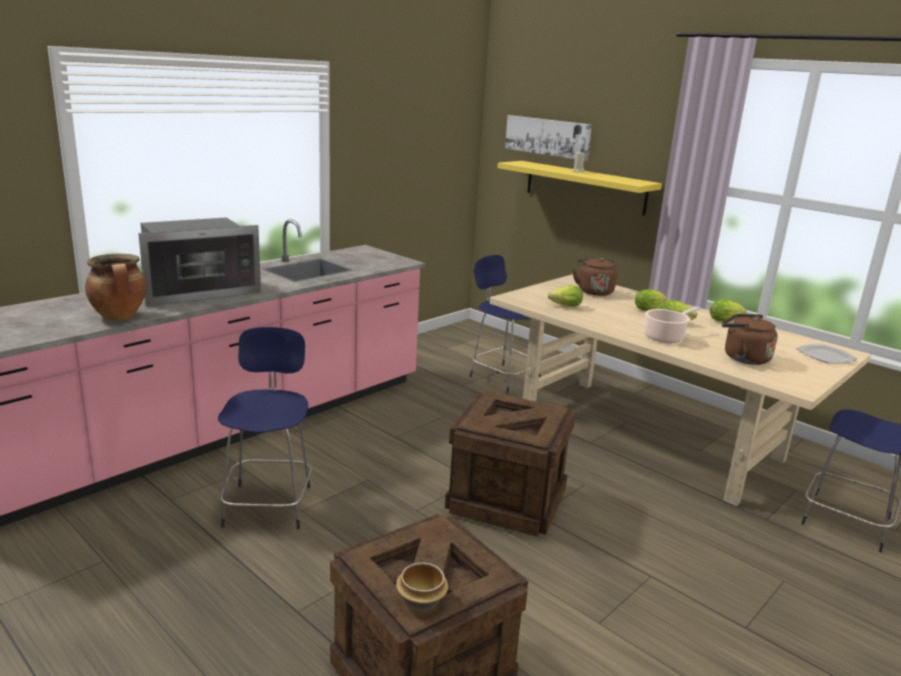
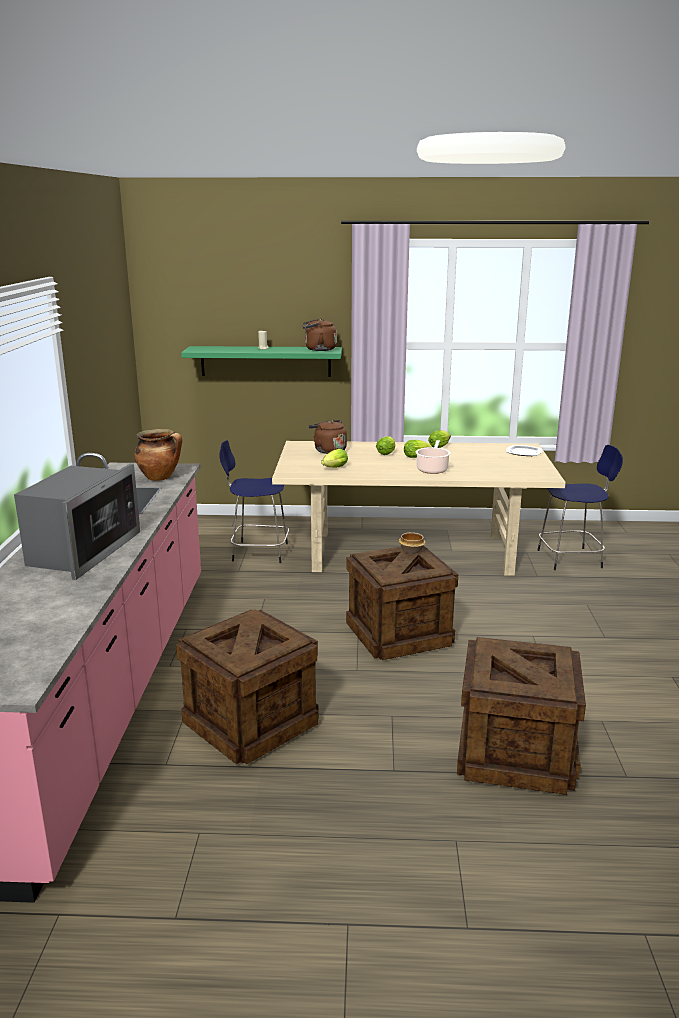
camera: 40 degrees left, 0 degrees up
cooking pot [85,254,147,321] -> cooking pot moved to [135,429,182,481]
blue stool [218,327,312,529] -> crate [176,609,319,764]
bowl [396,562,448,611] -> bowl moved to [398,532,426,554]
yellow shelf [498,161,662,216] -> green shelf [181,346,342,377]
picture [505,115,592,161] -> none
brown kettle [722,314,778,365] -> brown kettle moved to [303,318,337,351]

